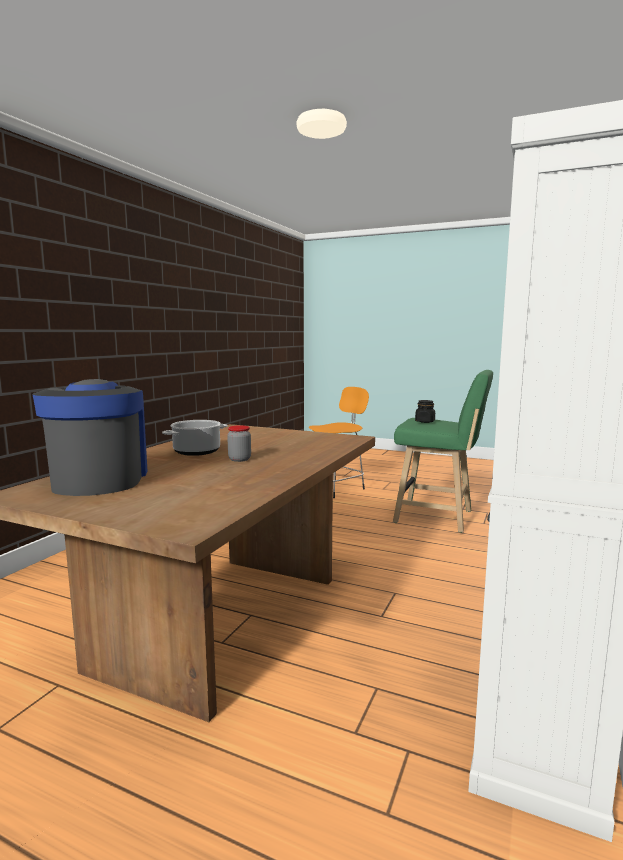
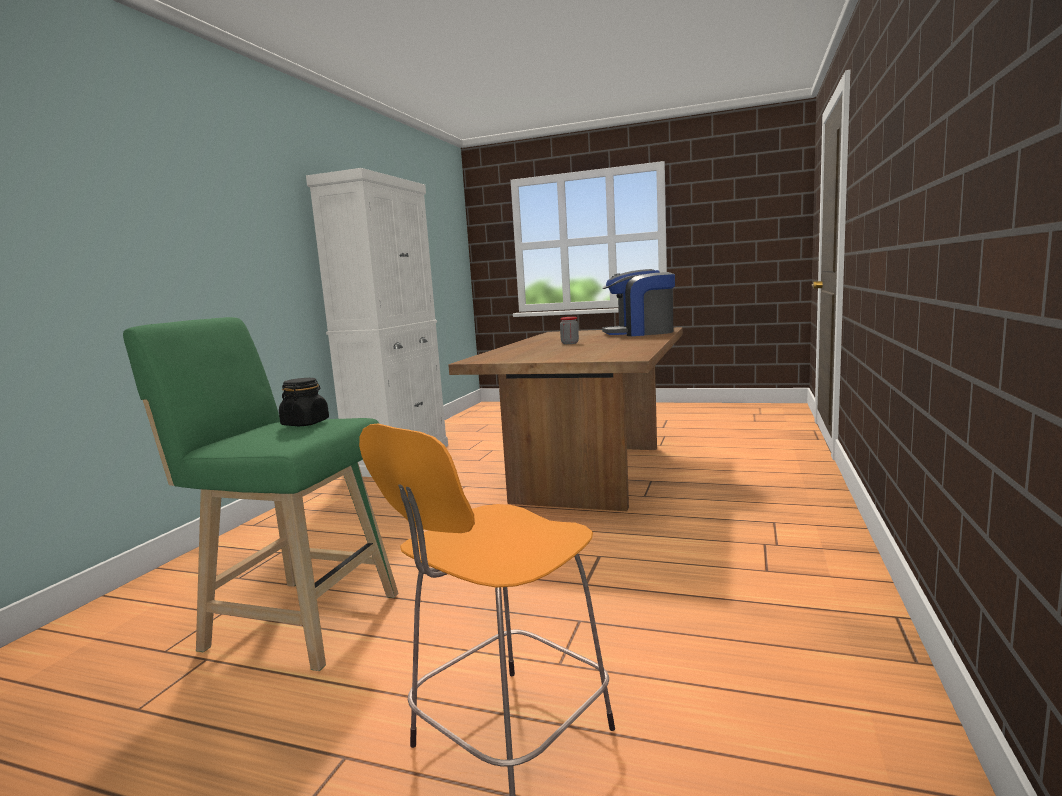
camera: 175 degrees right, 0 degrees up
coffee machine [33,379,147,496] -> coffee machine turned 105 degrees clockwise [602,269,675,336]
cooking pot [162,420,228,456] -> none

